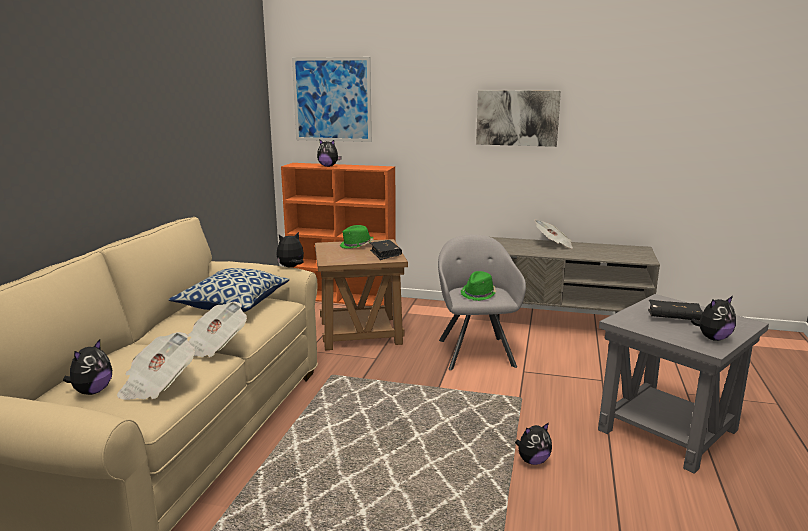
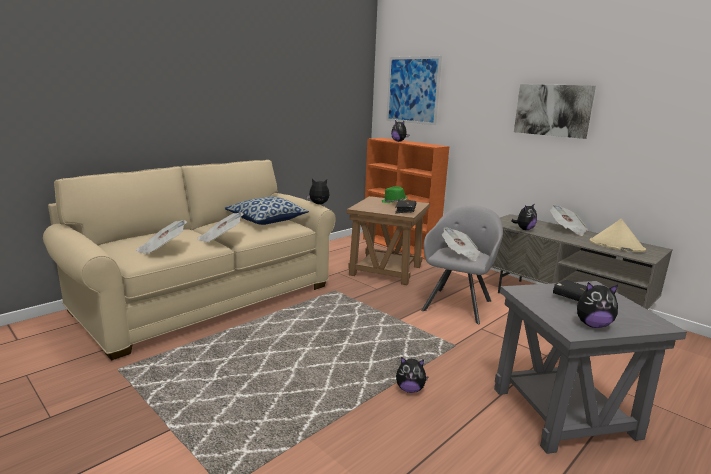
camera: 30 degrees right, 0 degrees up
plush toy [63,339,112,395] -> plush toy moved to [511,203,537,230]
green hat [460,271,497,301] -> newspaper [442,228,481,261]
none -> beige hat [589,219,646,252]

